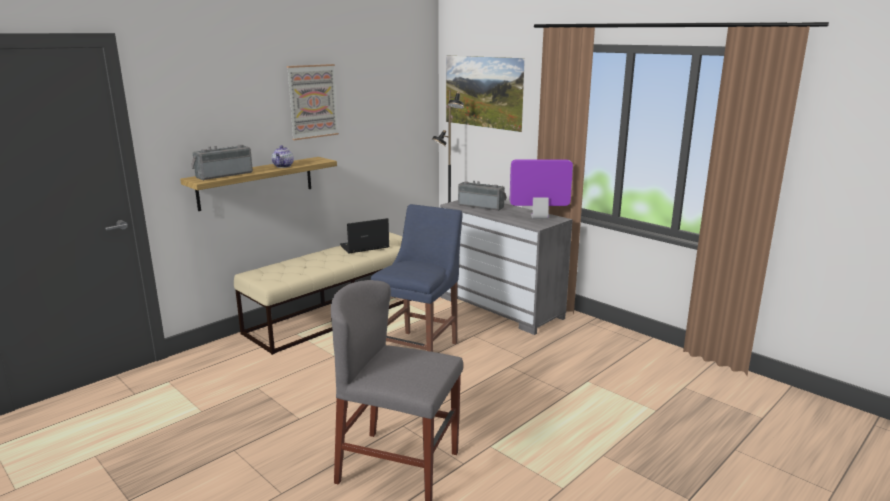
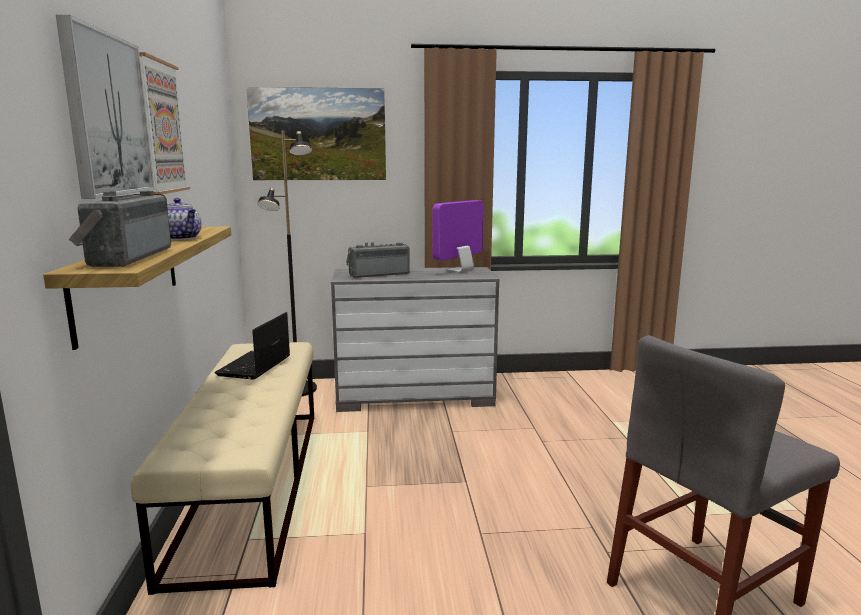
camera: 50 degrees left, 5 degrees down
blue chair [371,204,463,352] -> none
none -> picture [56,14,154,199]

